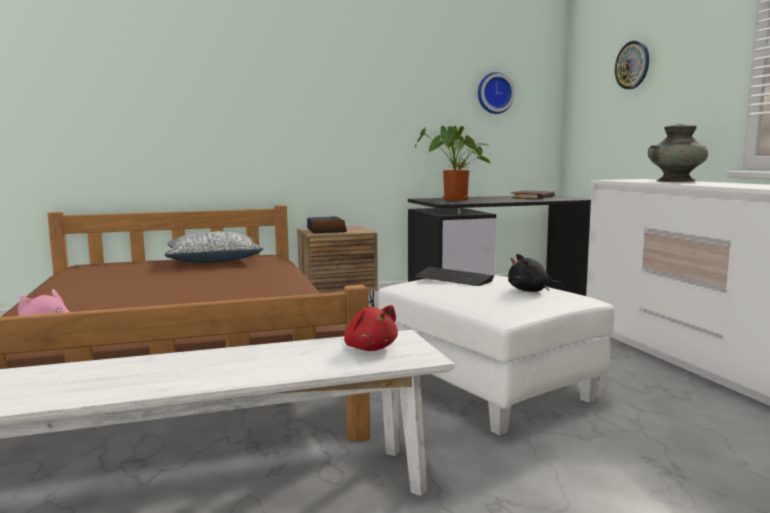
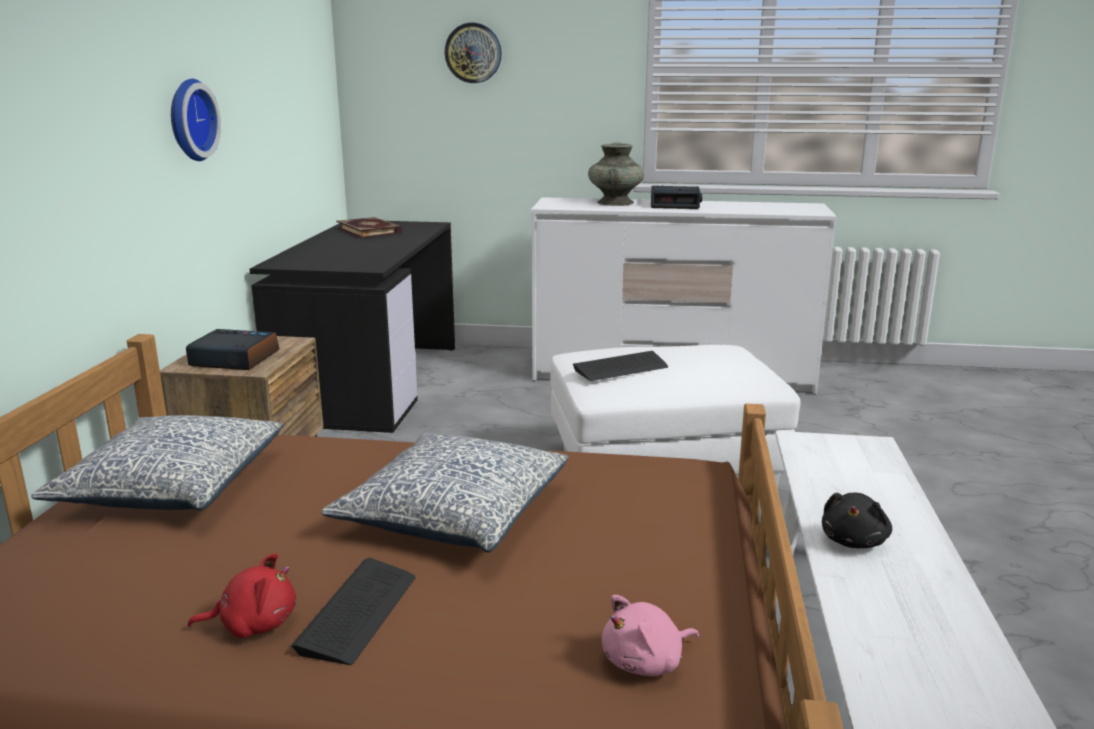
camera: 65 degrees left, 10 degrees up
red plush toy [344,305,398,351] -> red plush toy moved to [188,553,296,638]
potted plant [415,126,491,201] -> none
wall clock [478,72,515,114] -> wall clock moved to [171,79,221,161]
black plush toy [508,254,564,292] -> black plush toy moved to [822,493,892,548]
none -> keyboard [291,558,416,665]
none -> pillow [321,433,569,553]
none -> alarm clock [651,185,702,209]

